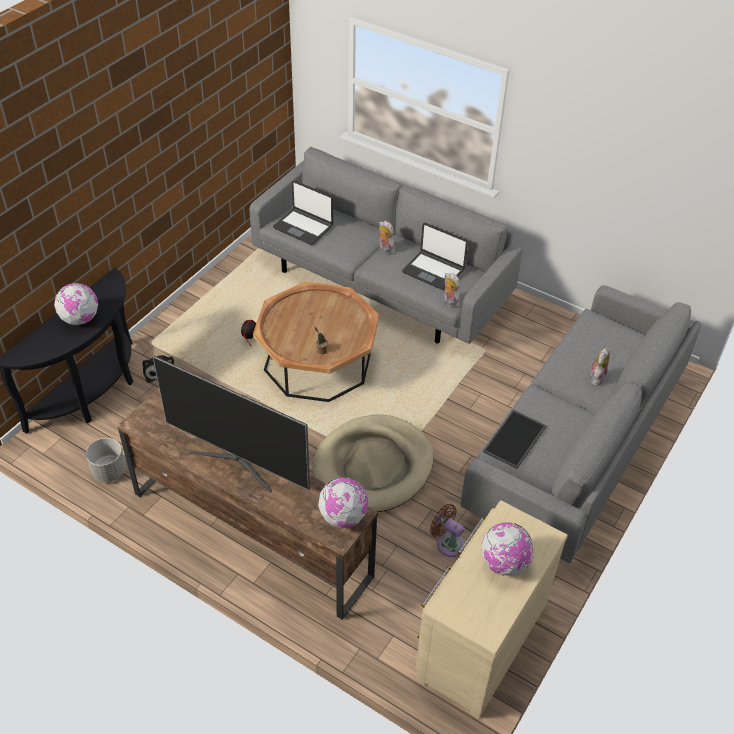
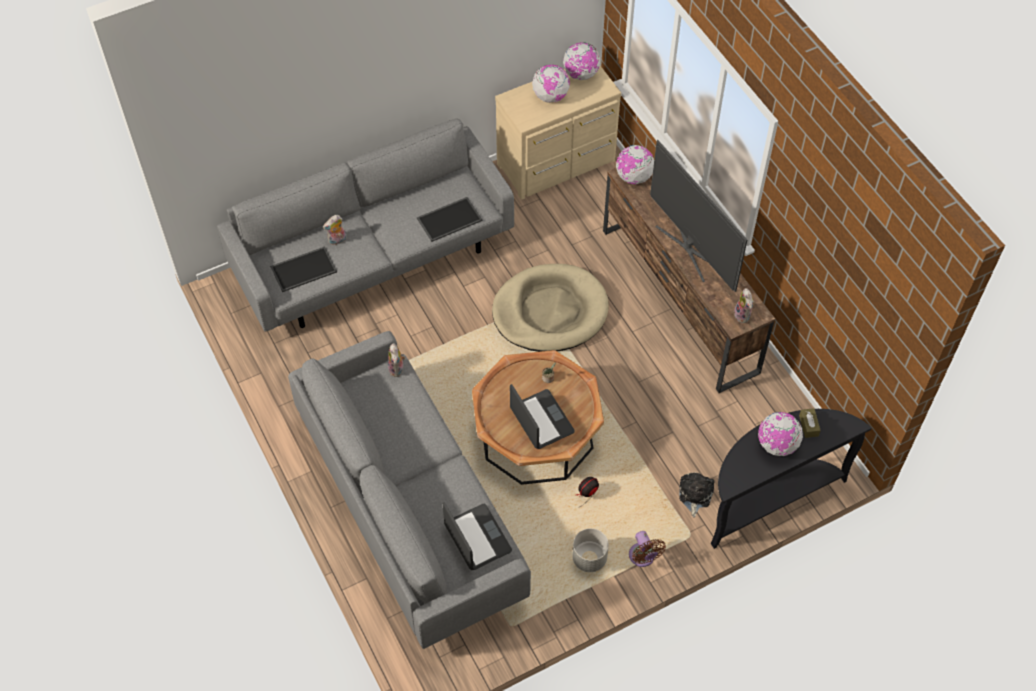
camera: 150 degrees left, 10 degrees up
grey planter [86,438,126,482] -> grey planter moved to [572,528,609,572]
plush toy [379,221,395,255] -> plush toy moved to [734,288,755,323]
laptop [402,223,468,291] -> laptop moved to [510,384,575,449]
brown fan [430,504,465,557] -> brown fan moved to [629,531,666,567]
none -> tray [270,246,337,292]
none -> globe [563,42,600,80]
none -> brown tissue box [799,408,821,438]

